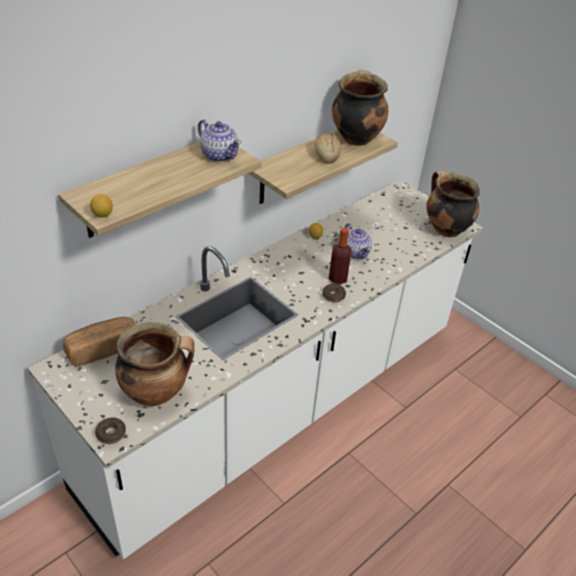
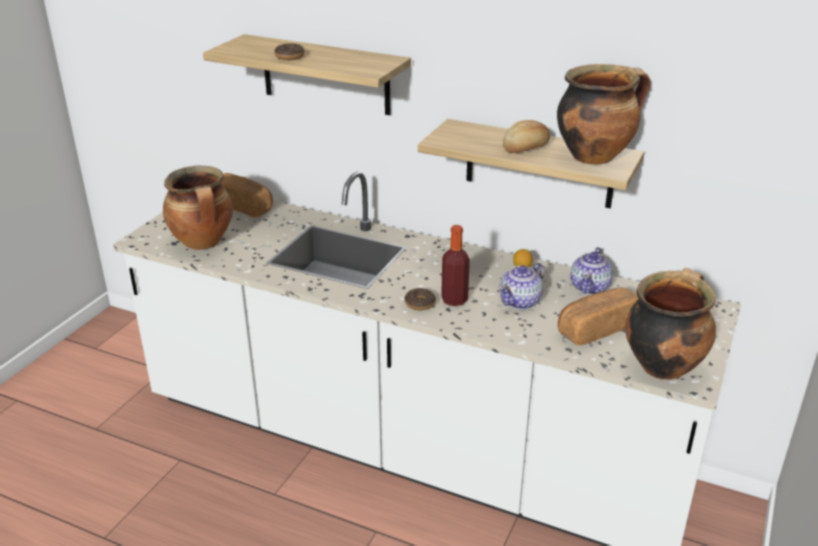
camera: 70 degrees right, 10 degrees down
lemon [90,194,113,217] -> none
donut [95,418,126,444] -> donut moved to [274,43,305,60]
teapot [198,120,242,162] -> teapot moved to [570,247,613,295]
none -> bread [558,287,639,345]

